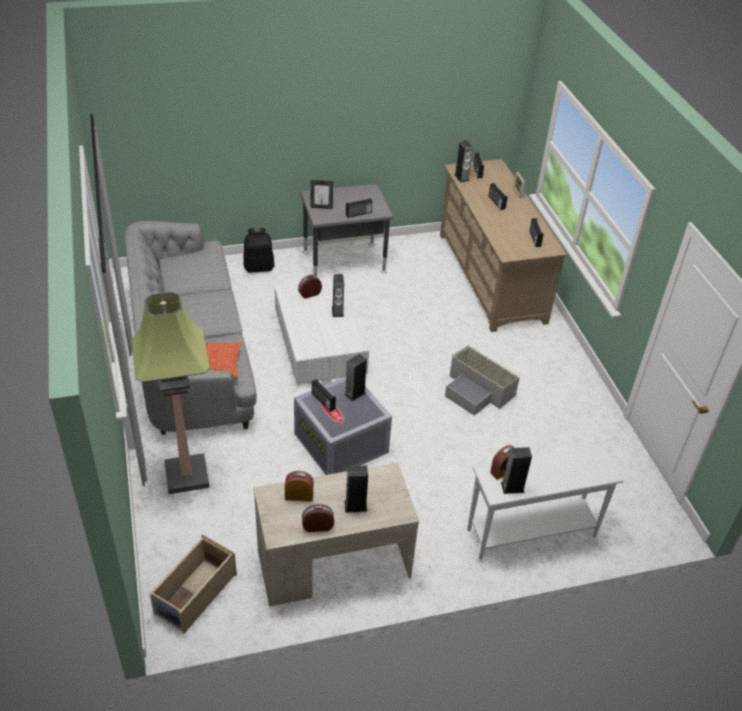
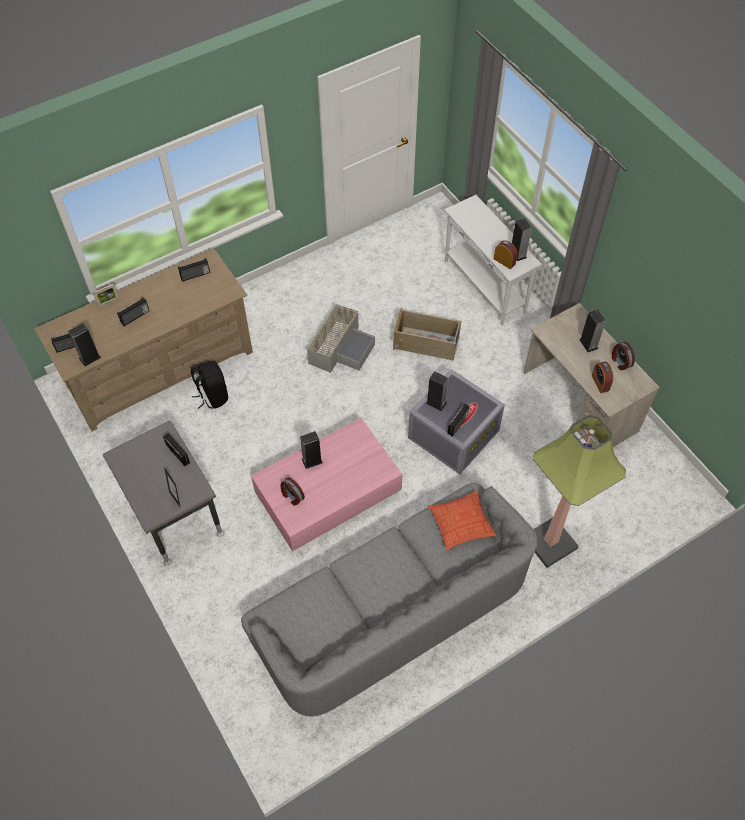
camera: 105 degrees left, 15 degrees up
beige storage box [150,534,237,633] -> beige storage box moved to [393,308,461,361]
black backpack [243,228,275,273] -> black backpack moved to [191,361,228,409]
white coffee table [274,278,369,384] -> pink coffee table [251,417,403,551]

